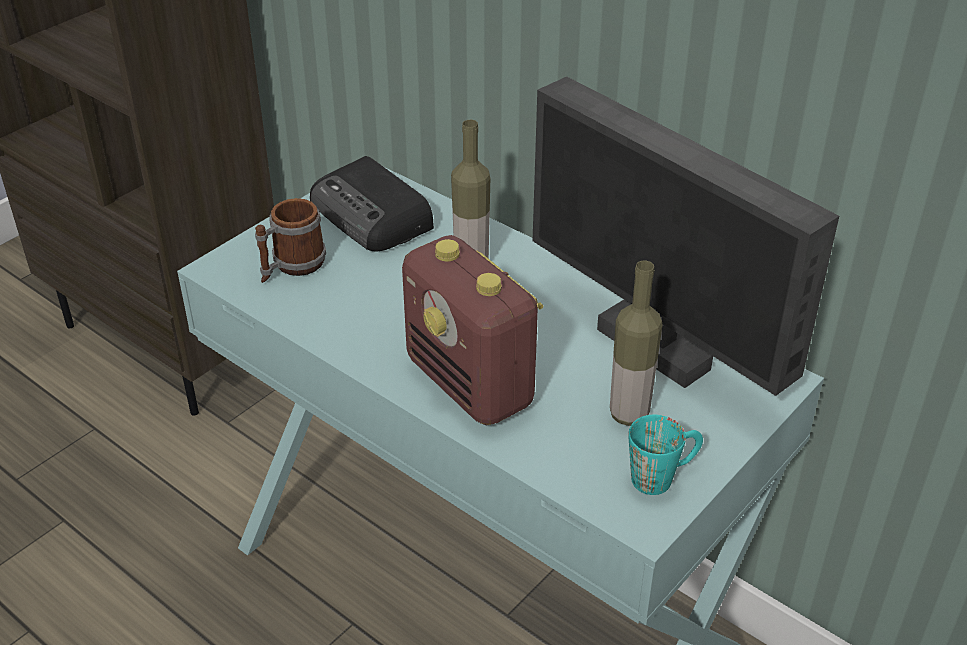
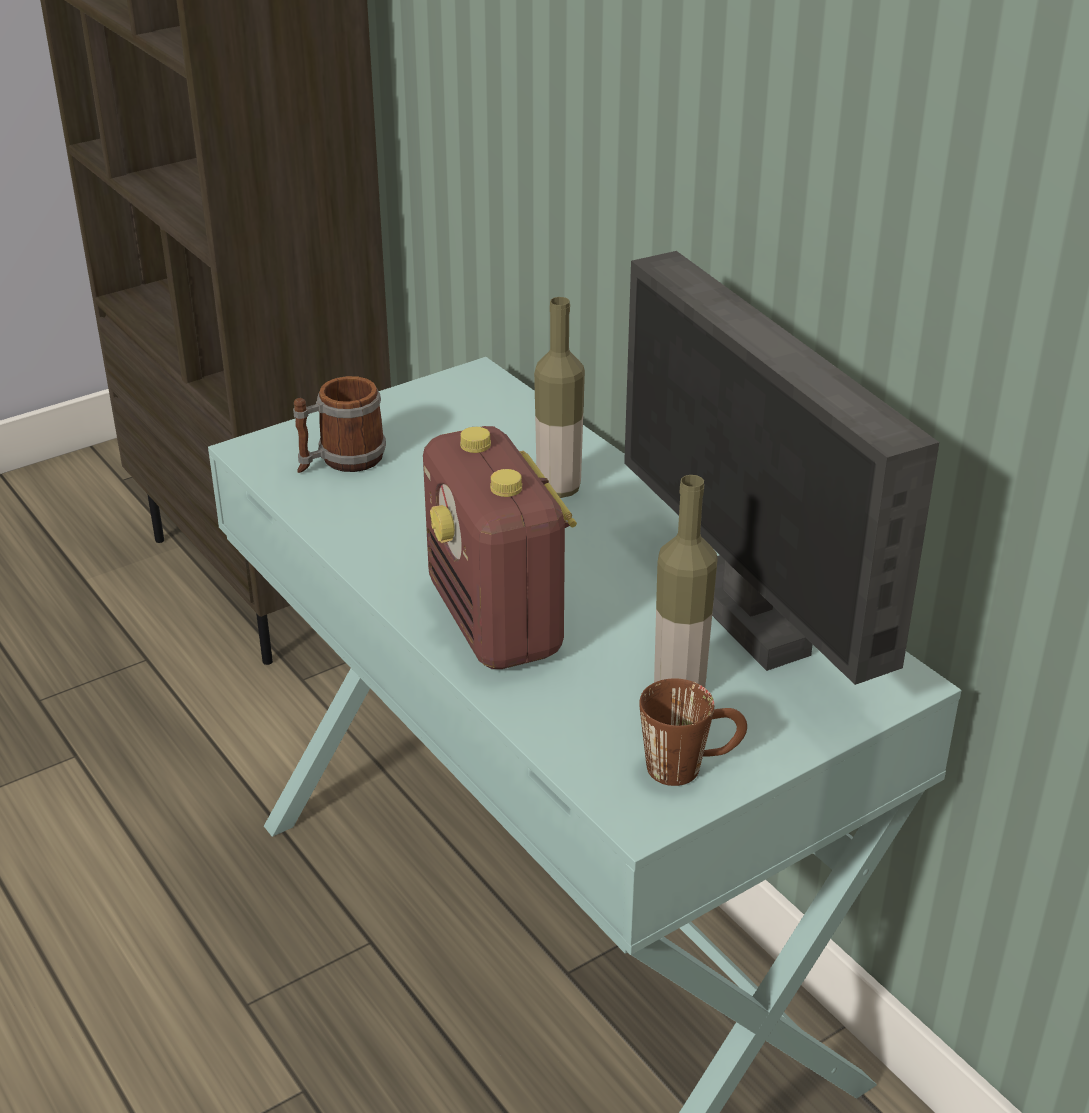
camera: 15 degrees right, 5 degrees down
radio [310,156,434,251] -> none
turquoise mug [628,415,703,495] -> brown mug [639,678,747,786]

